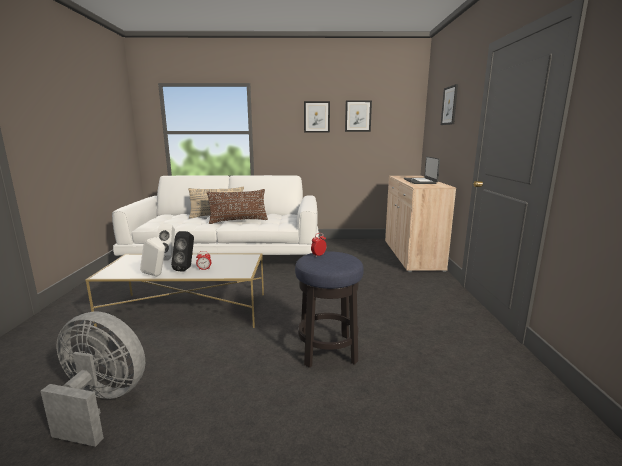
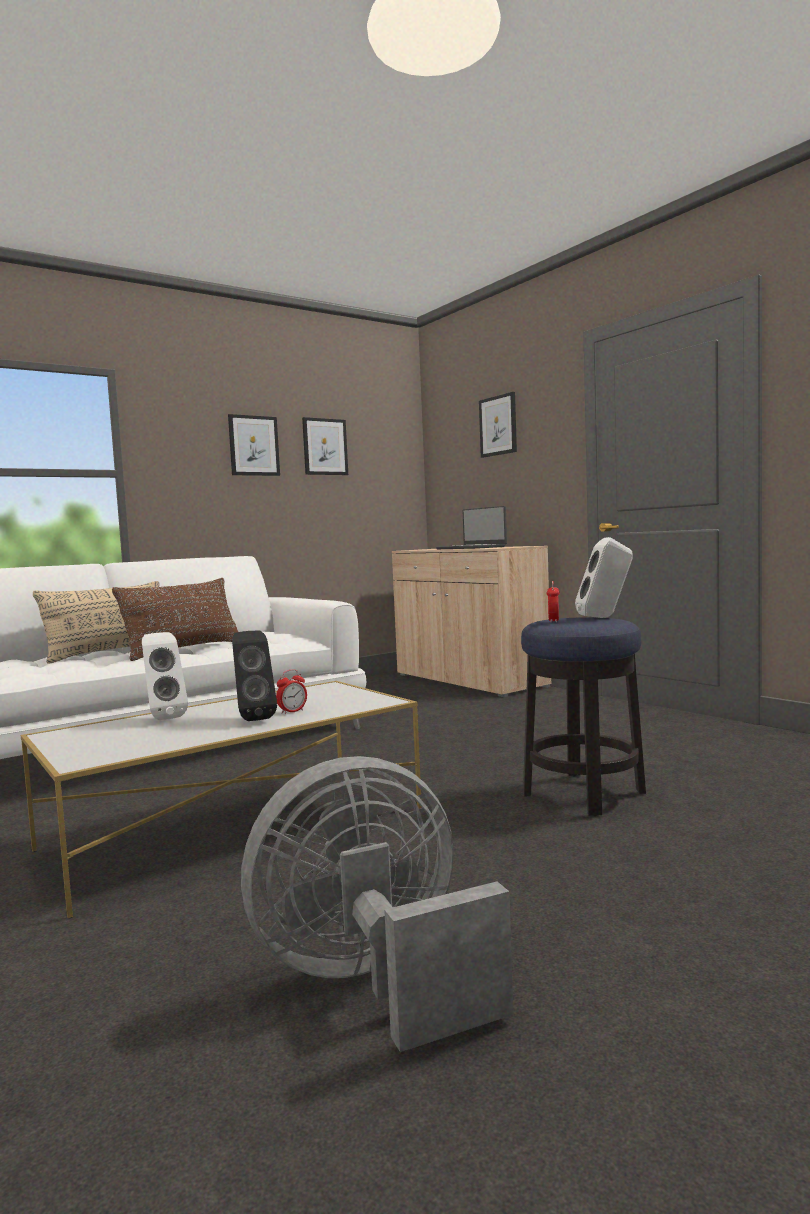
camera: 35 degrees left, 10 degrees down
white speaker [140,236,165,276] -> white speaker moved to [575,537,633,618]

